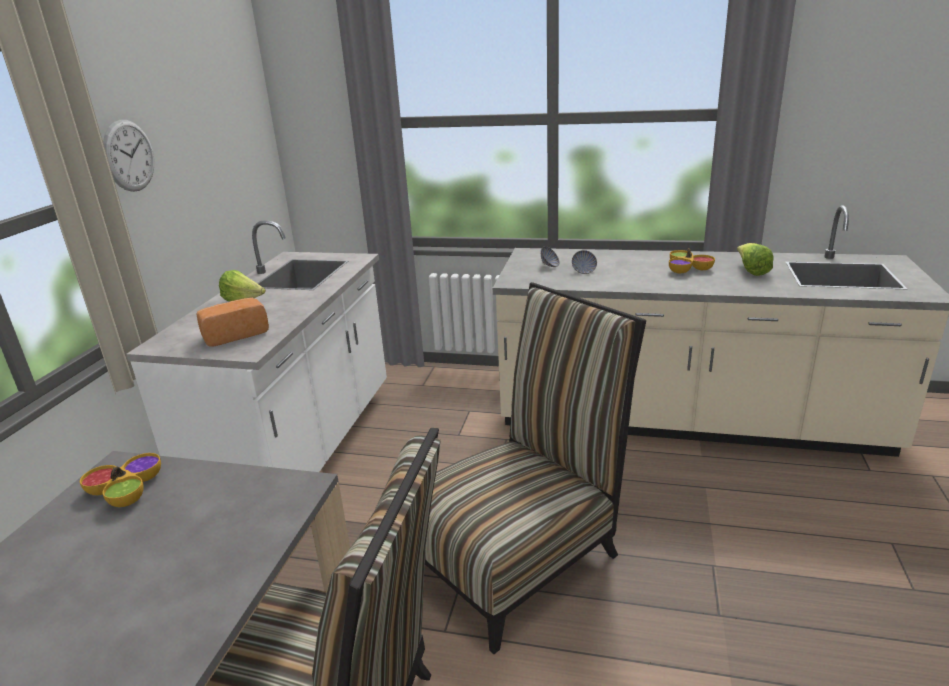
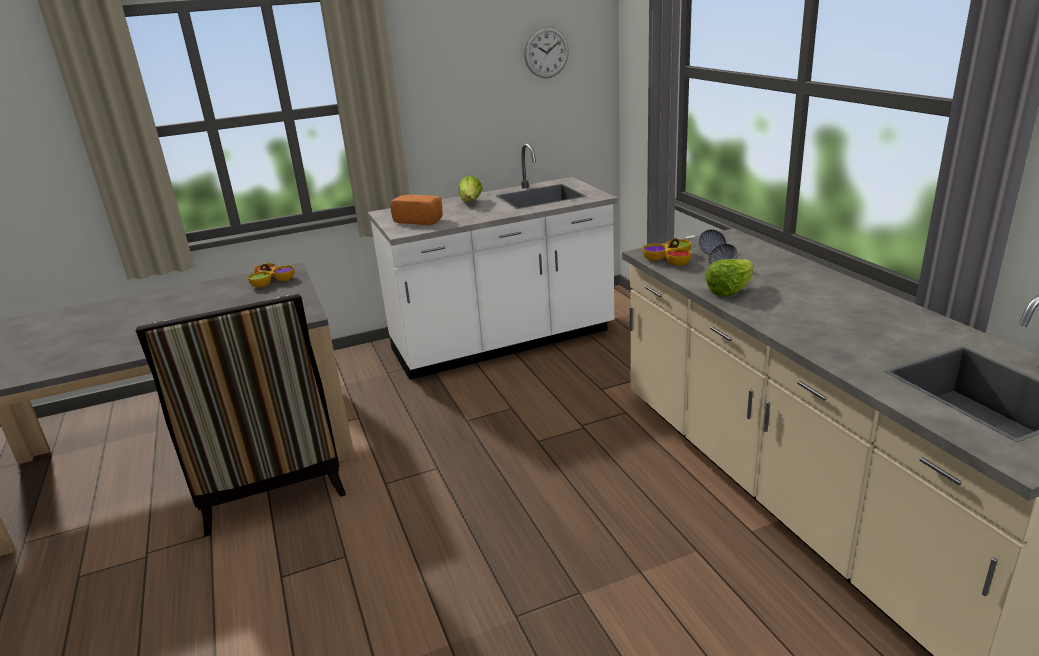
camera: 55 degrees right, 0 degrees up
wall clock [103,120,154,192] -> wall clock moved to [524,26,569,78]
chair [425,282,646,654] -> none
bowl [669,248,715,273] -> bowl moved to [642,238,691,266]
lettuce [737,243,774,276] -> lettuce moved to [705,259,754,297]

